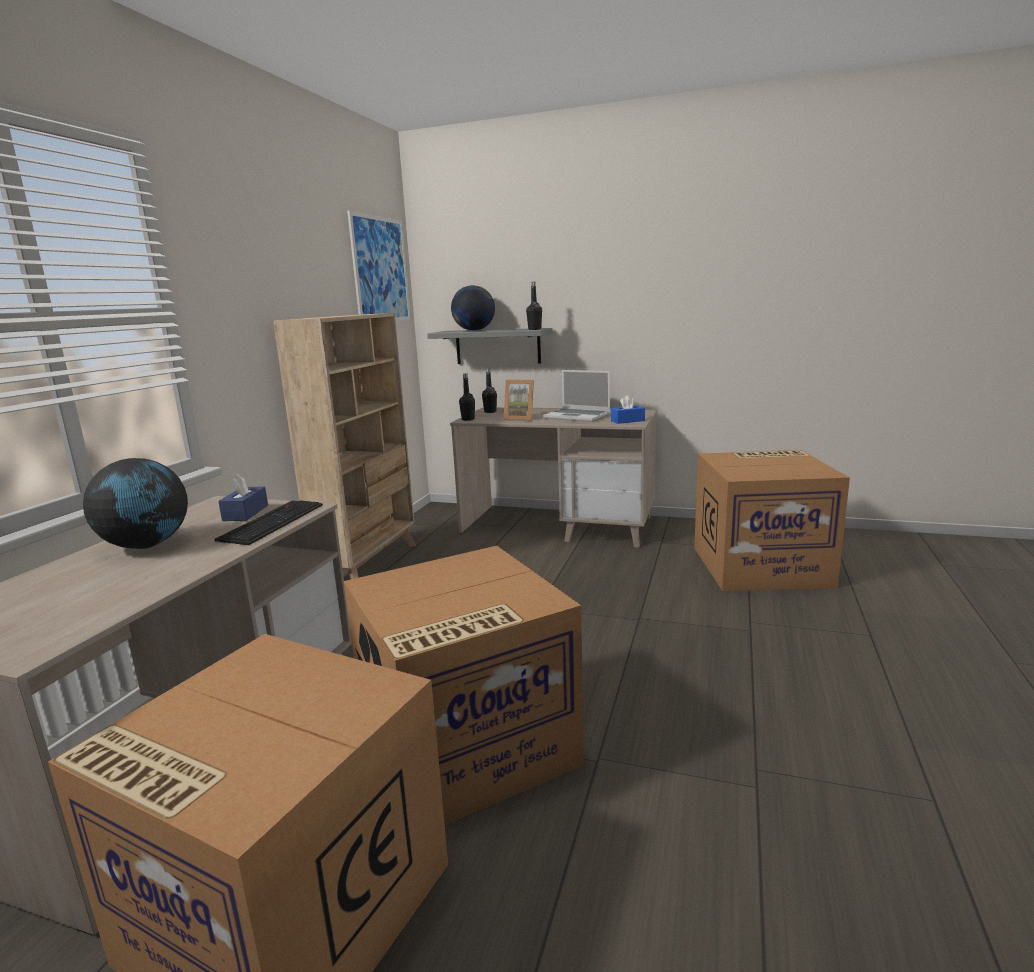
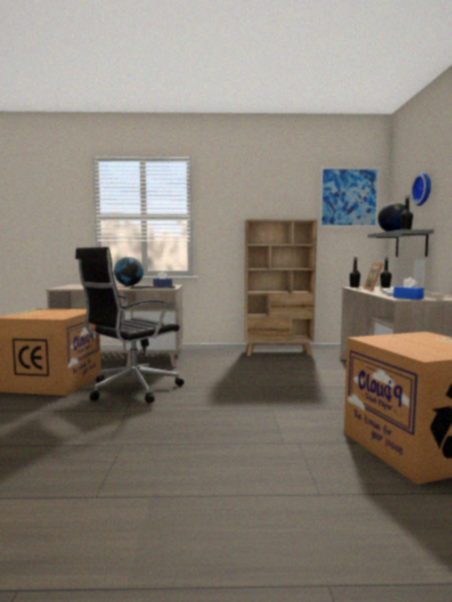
camera: 70 degrees right, 10 degrees down
cardboard box [343,546,584,825] -> black office chair [75,247,184,403]
none -> wall clock [411,172,431,206]

